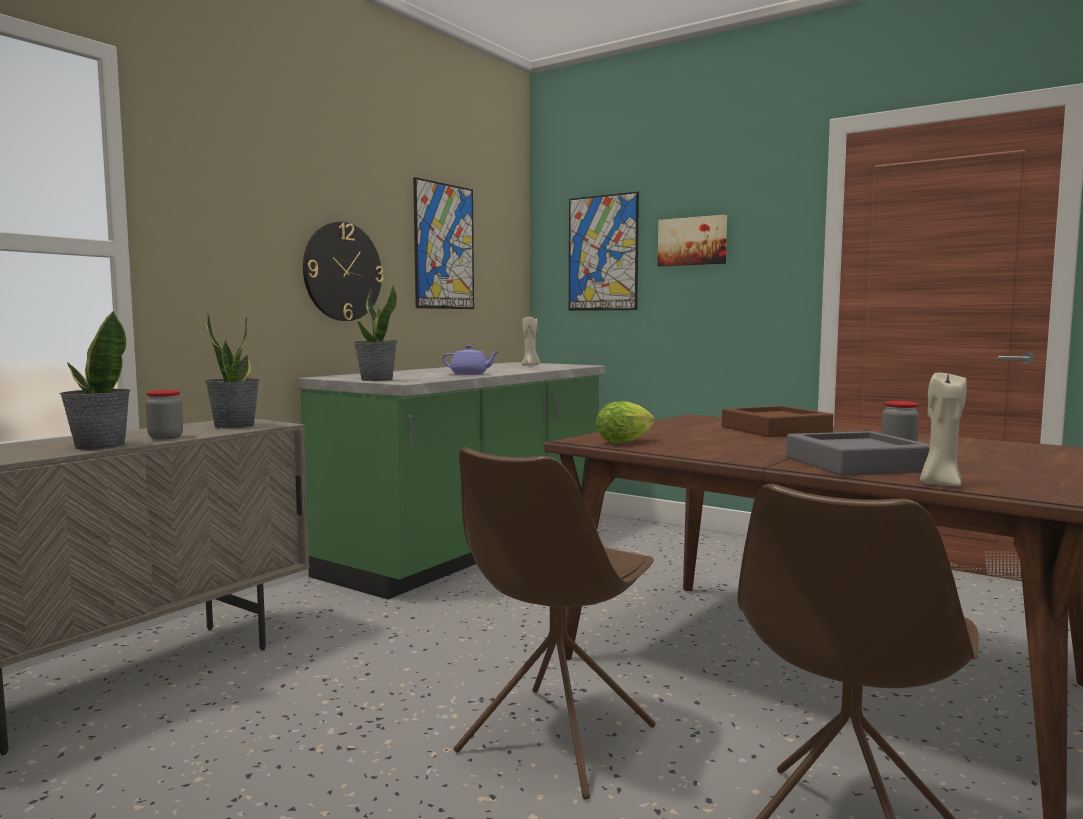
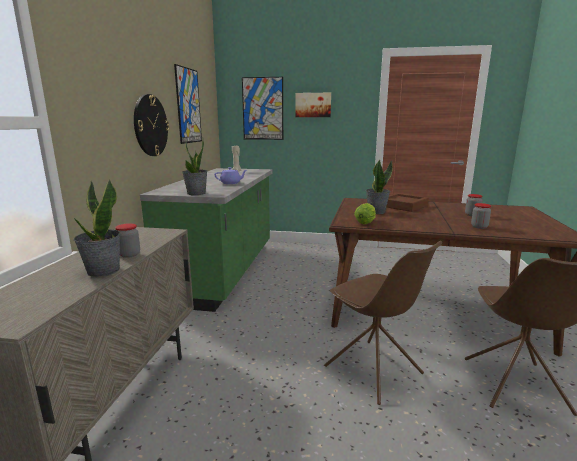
camera: 25 degrees left, 10 degrees up
potted plant [205,312,260,429] -> potted plant moved to [366,159,392,214]
brown chair [454,447,656,799] -> brown chair turned 45 degrees counterclockwise [324,241,442,405]
grey tray [786,431,930,476] -> jar [471,203,491,229]
beige candle [920,370,967,486] -> none

